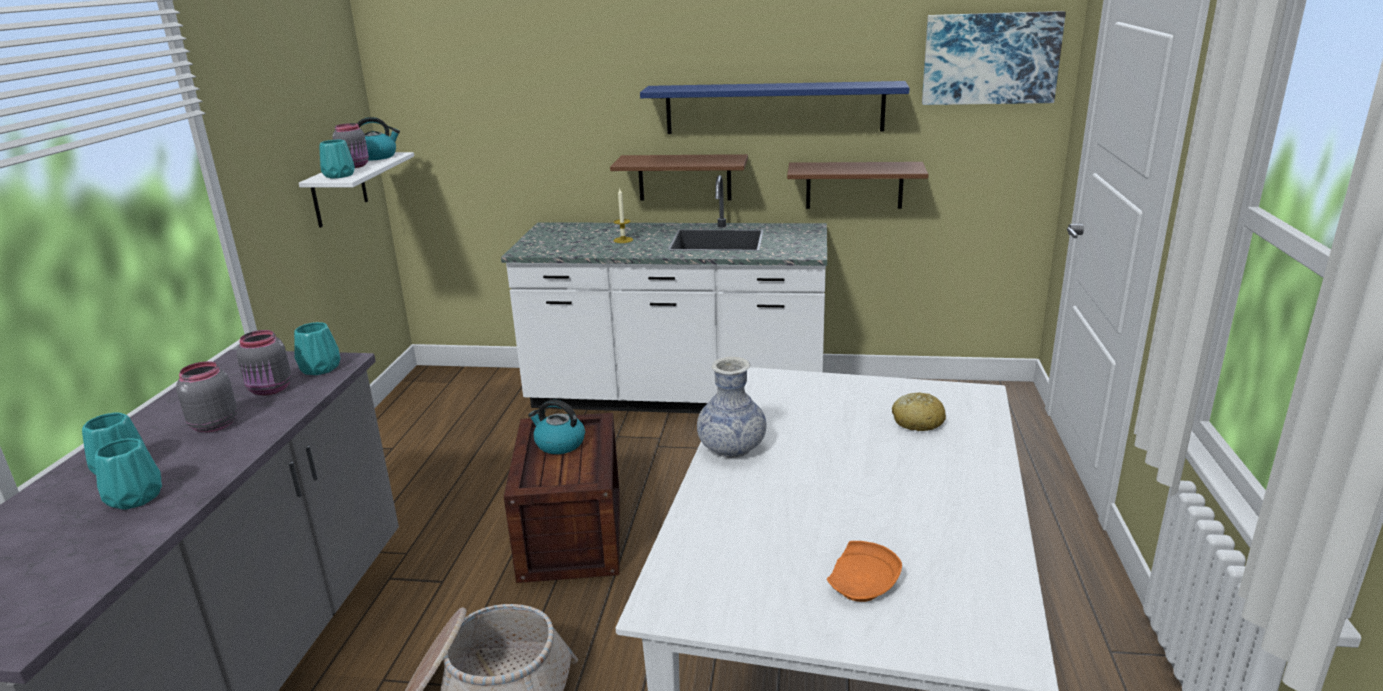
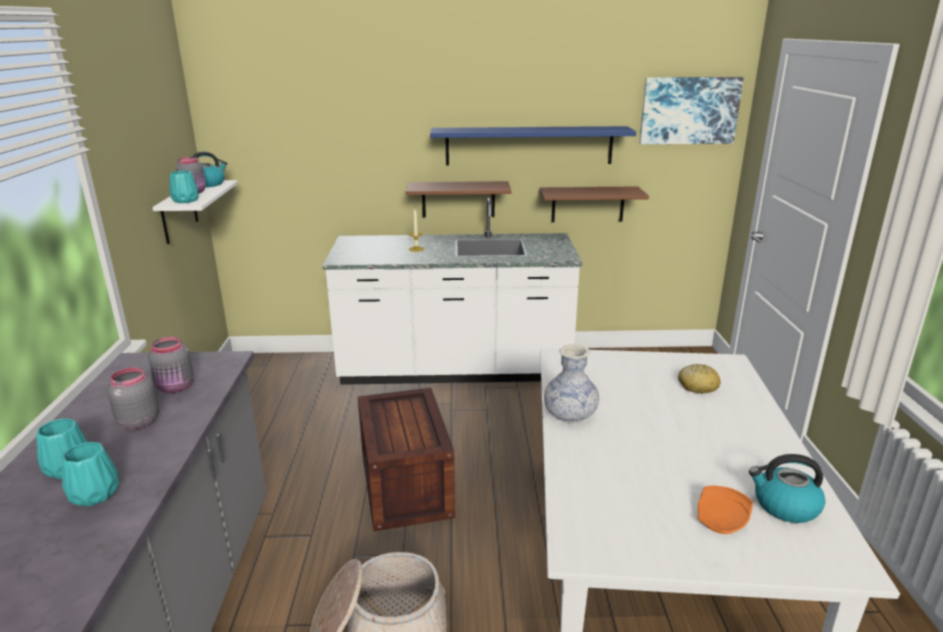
camera: 10 degrees left, 0 degrees up
turquoise vase [294,322,340,375] -> none
kettle [528,400,585,454] -> kettle moved to [749,454,825,523]

